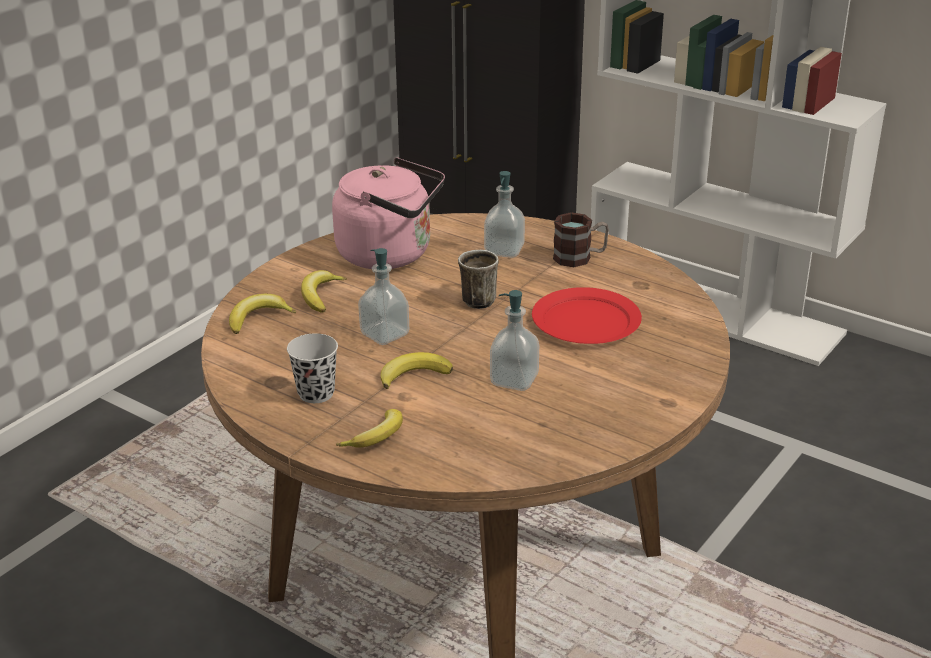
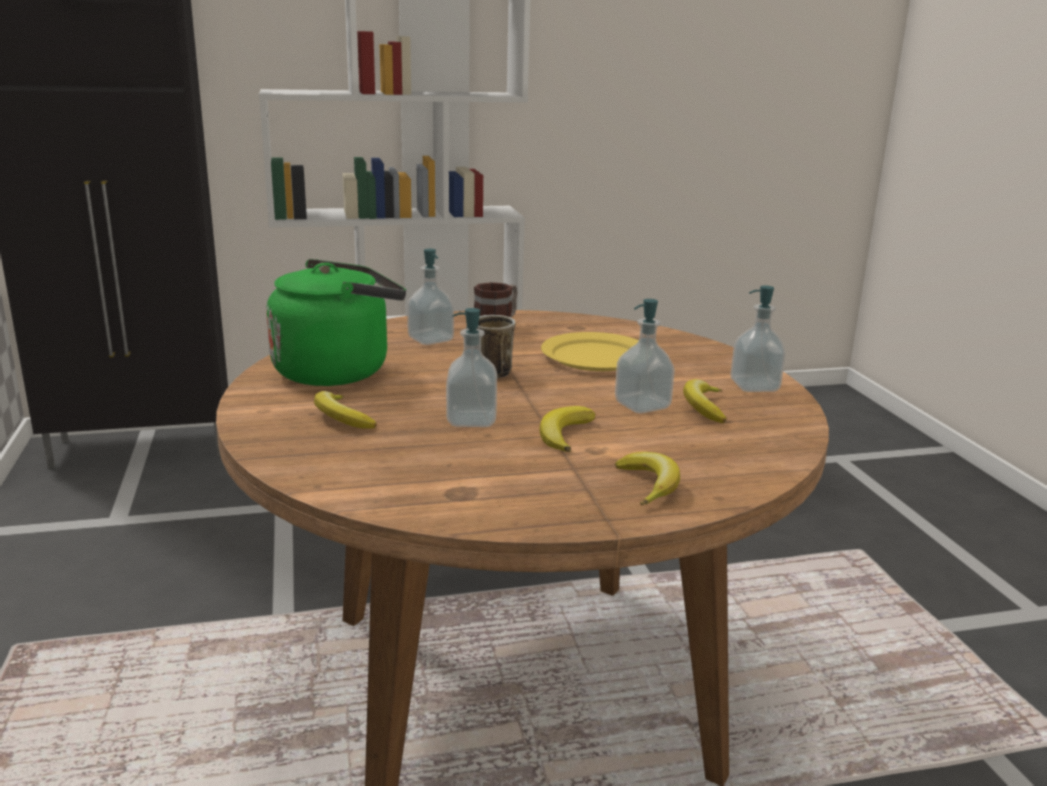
camera: 50 degrees left, 10 degrees down
banana [229,294,296,334] -> banana moved to [683,379,727,423]
black cup [287,333,338,403] -> none
pink kettle [332,157,445,269] -> green kettle [266,259,406,386]
red plate [532,287,642,344] -> yellow plate [541,332,638,371]
none -> soap dispenser [730,286,786,392]

